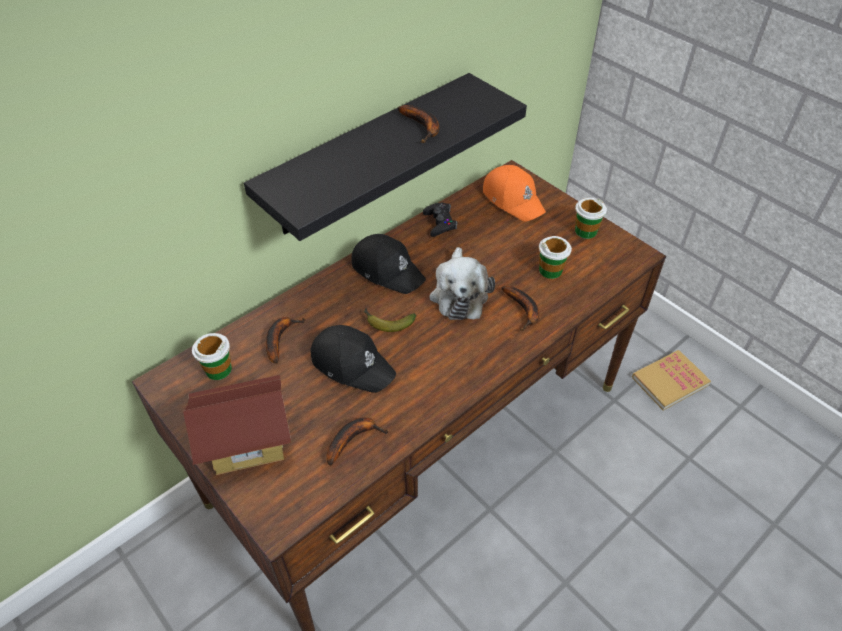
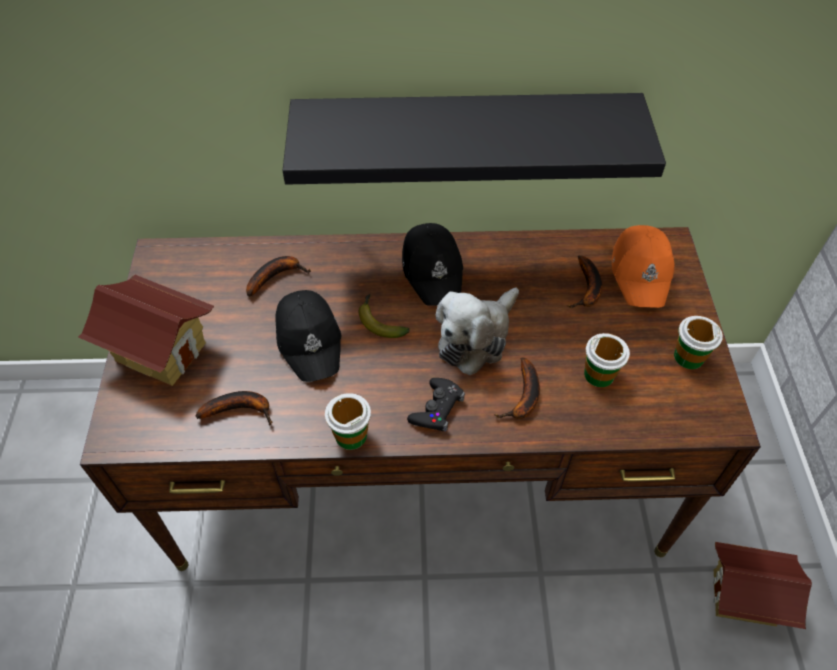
camera: 40 degrees right, 5 degrees up
cup [192,333,232,380] -> cup moved to [325,393,371,450]
banana [398,105,439,143] -> banana moved to [566,255,602,308]
black game controller [423,203,457,237] -> black game controller moved to [407,378,465,432]
book [632,350,711,410] -> toy house [713,542,812,629]

